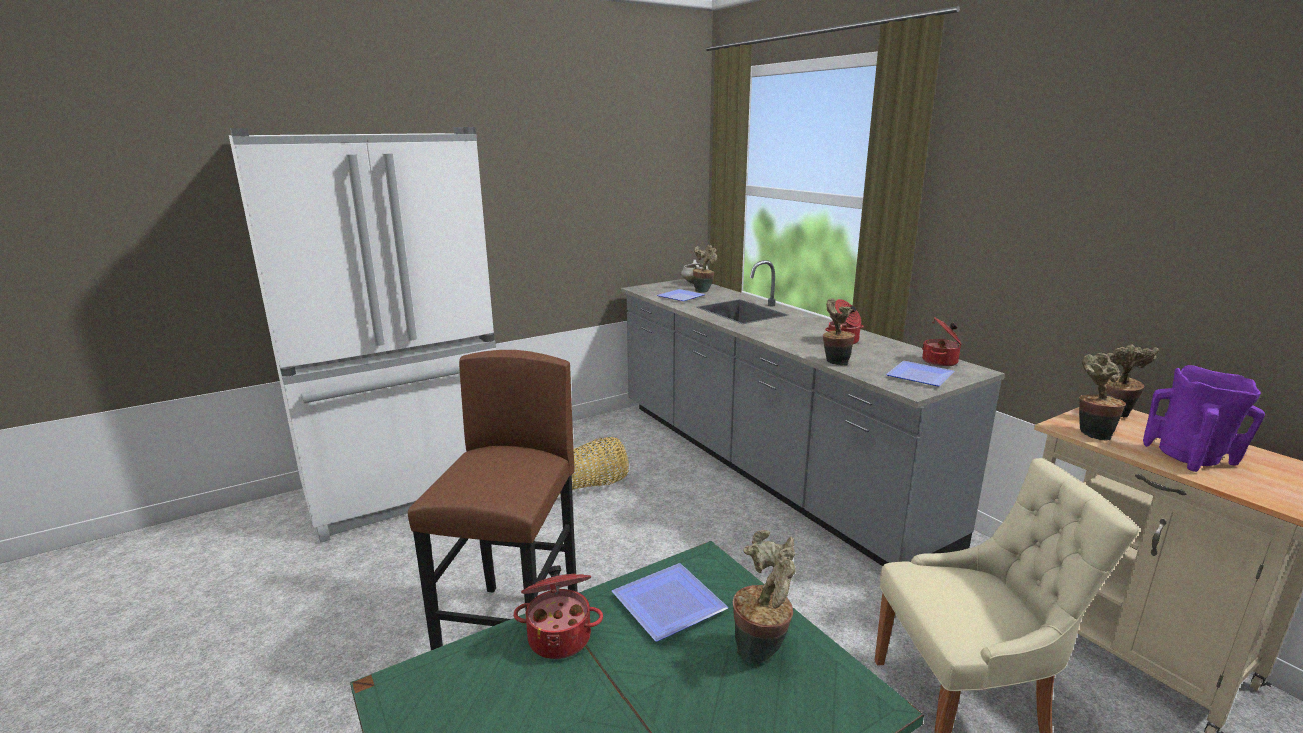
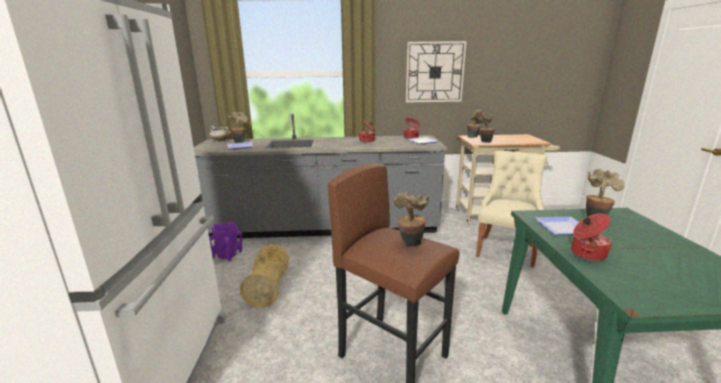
camera: 60 degrees left, 0 degrees up
potted plant [823,298,855,366] -> potted plant moved to [393,192,429,247]
purple vase [1143,365,1265,472] -> purple vase moved to [209,222,242,261]
none -> wall clock [406,41,467,103]

